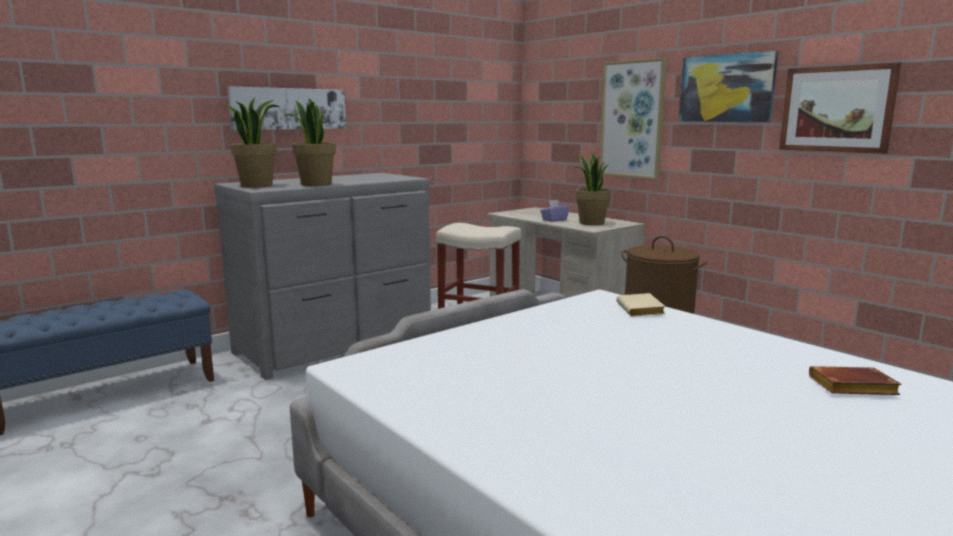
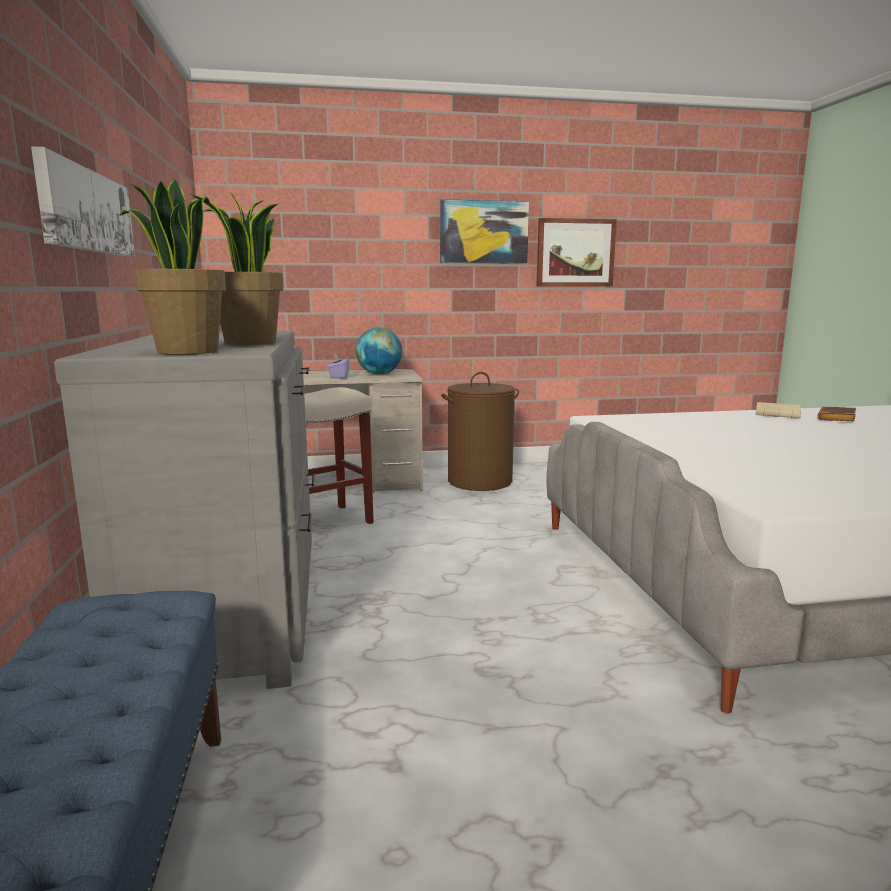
camera: 60 degrees left, 0 degrees up
potted plant [574,153,611,225] -> globe [356,327,402,375]
picture [600,58,667,179] -> none
beige book [616,293,665,317] -> beige book moved to [756,402,801,418]

